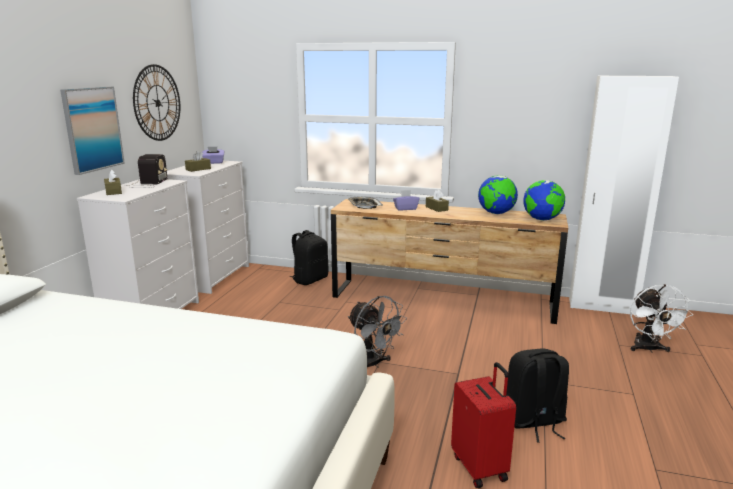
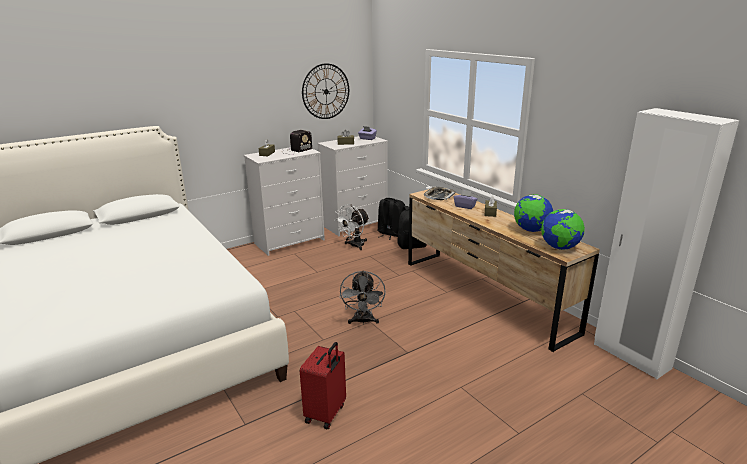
camera: 40 degrees right, 5 degrees up
picture [60,87,125,175] -> none
black backpack [506,349,569,443] -> black backpack moved to [377,198,405,240]
white fan [630,284,693,353] -> white fan moved to [335,204,370,250]

